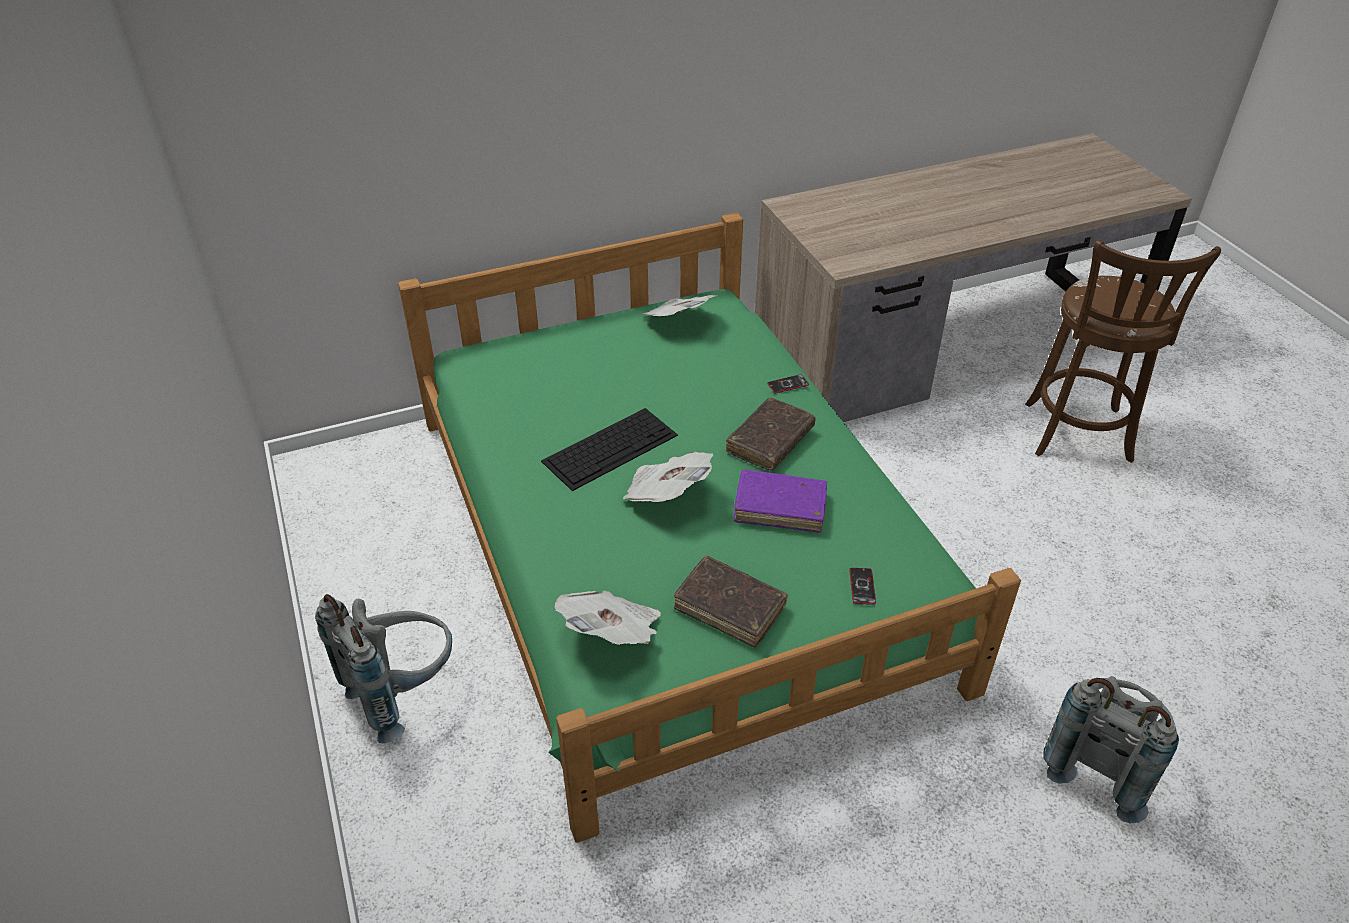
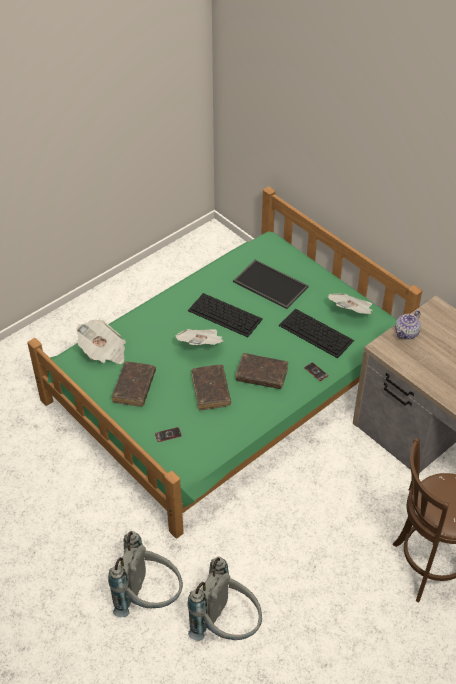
camera: 70 degrees right, 5 degrees up
grey backpack [315,594,452,743] -> grey backpack moved to [187,557,262,641]
purple book [734,469,827,532] -> brown book [191,364,231,411]
none -> tray [233,260,308,309]
none -> keyboard [278,309,354,358]
none -> teapot [395,310,421,339]

